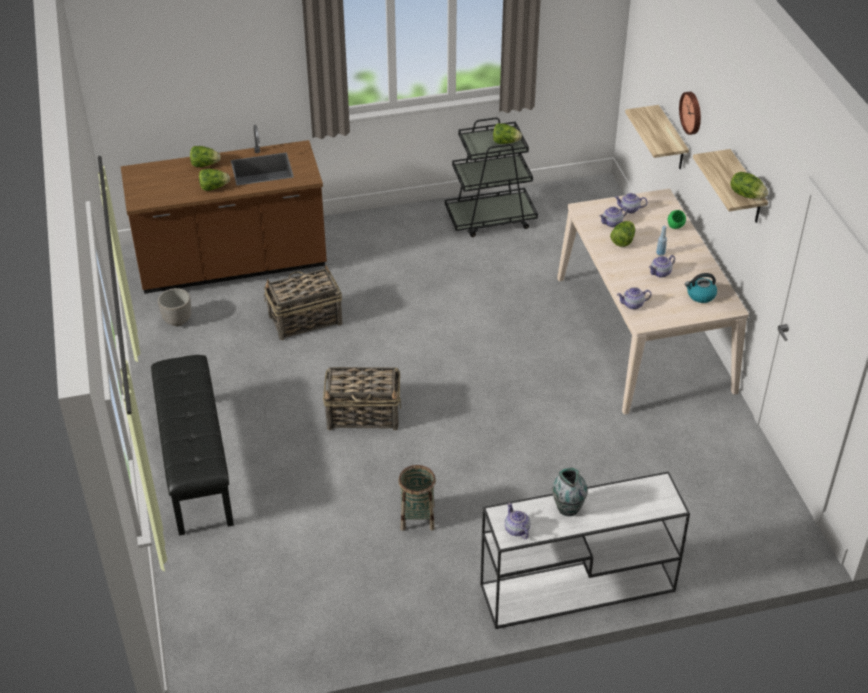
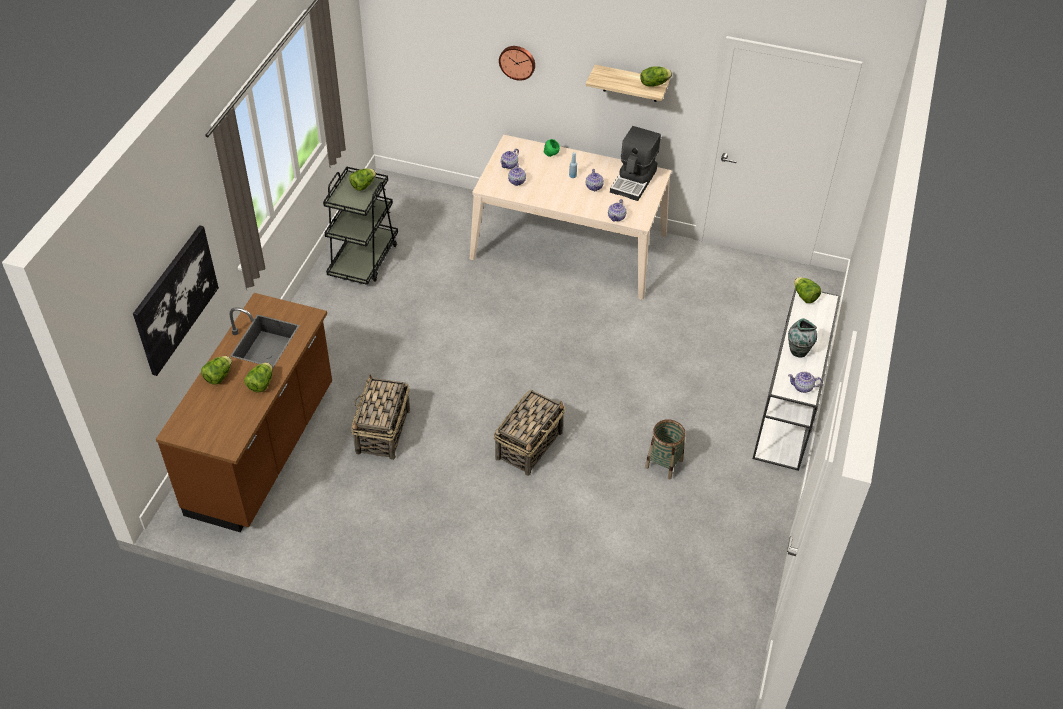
camera: 60 degrees left, 5 degrees up
black bench [151,355,234,536] -> none
planter [158,288,191,326] -> none
lettuce [610,221,635,247] -> lettuce moved to [794,277,821,303]
shelf [625,105,689,169] -> none
kettle [685,273,717,303] -> coffee machine [610,126,661,201]
none -> picture [133,225,219,376]

